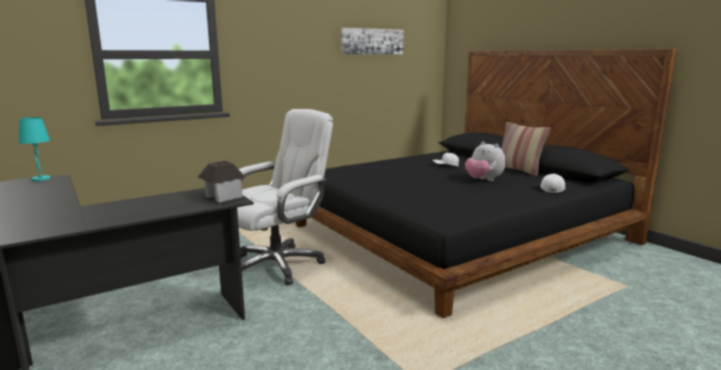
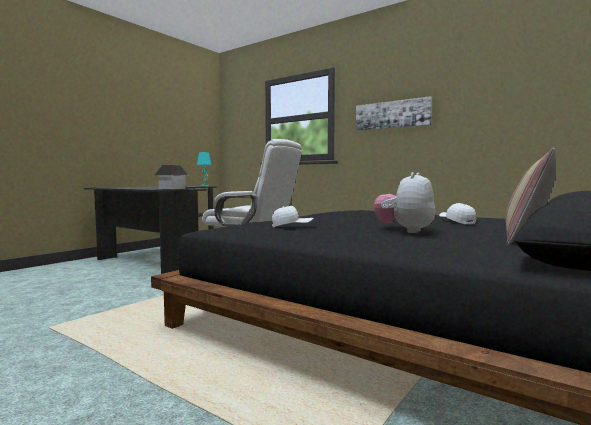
camera: 70 degrees right, 10 degrees down
picture [341,28,404,54] -> picture moved to [356,96,432,131]
white cap [540,174,565,193] -> white cap moved to [272,206,314,227]

